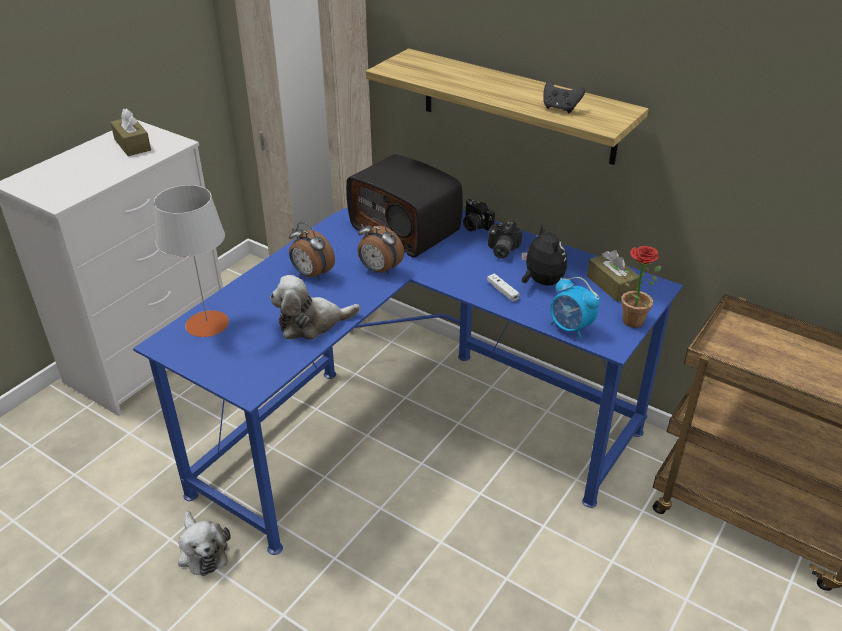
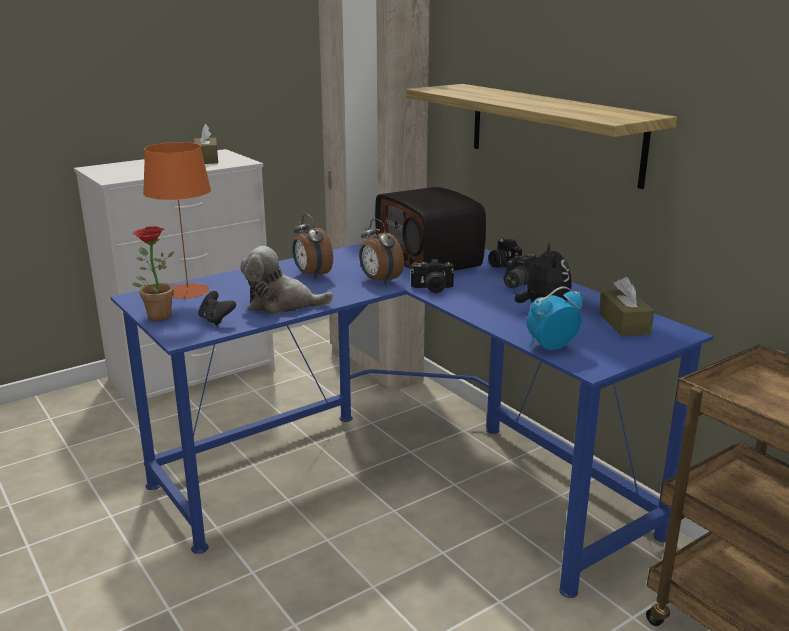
camera: 20 degrees right, 15 degrees down
grey table lamp [154,185,229,337] -> orange table lamp [143,142,211,299]
plush toy [178,511,231,576] -> none
white game controller [487,273,519,302] -> none
black game controller [543,81,585,113] -> black game controller moved to [198,291,236,326]
alarm clock [550,277,600,339] -> alarm clock turned 90 degrees clockwise [526,287,583,350]
potted plant [609,246,661,328] -> potted plant moved to [133,226,174,321]
none -> camera [411,258,455,293]

